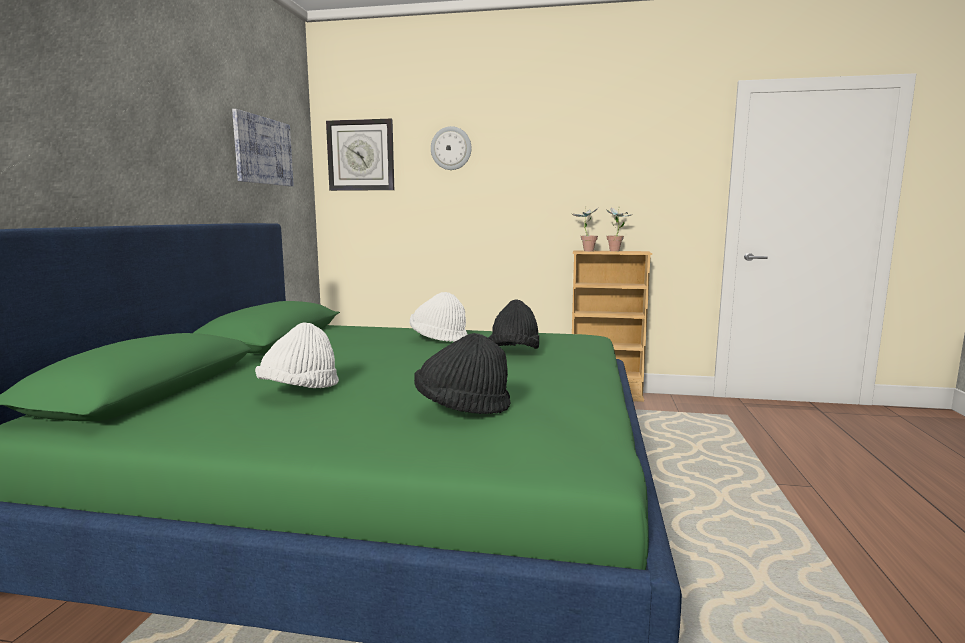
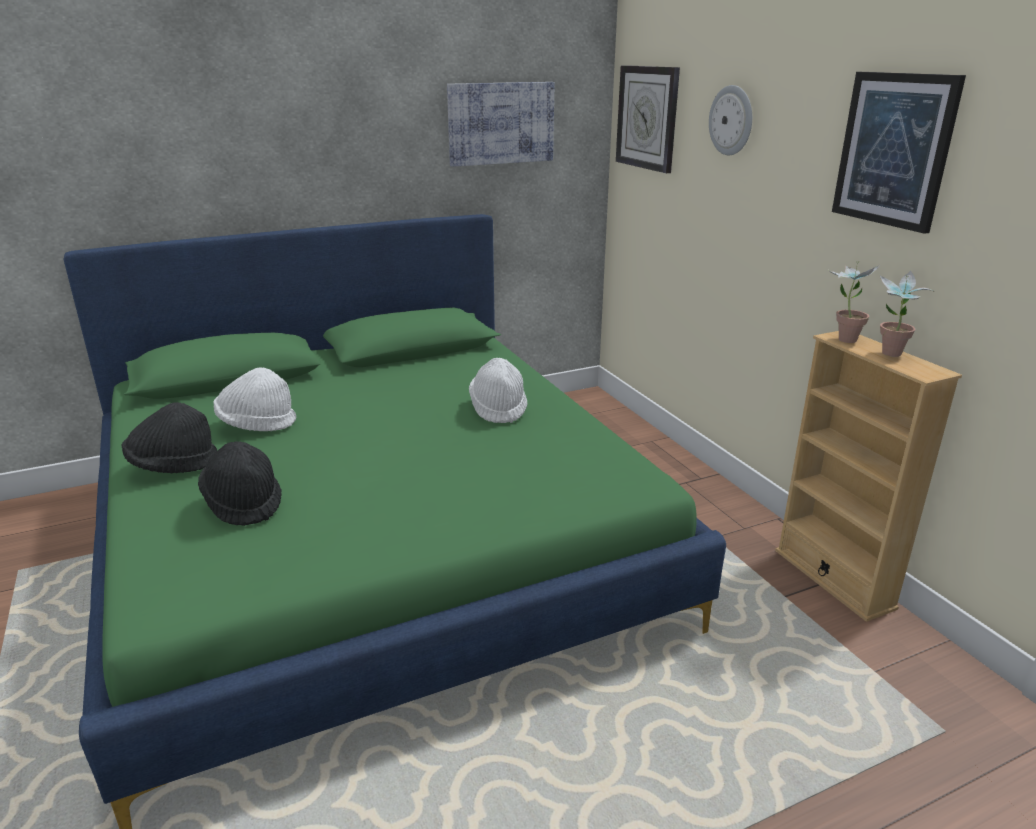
camera: 55 degrees right, 15 degrees up
black hat [488,300,539,349] -> black hat moved to [122,402,217,473]
none -> picture [832,72,966,234]

